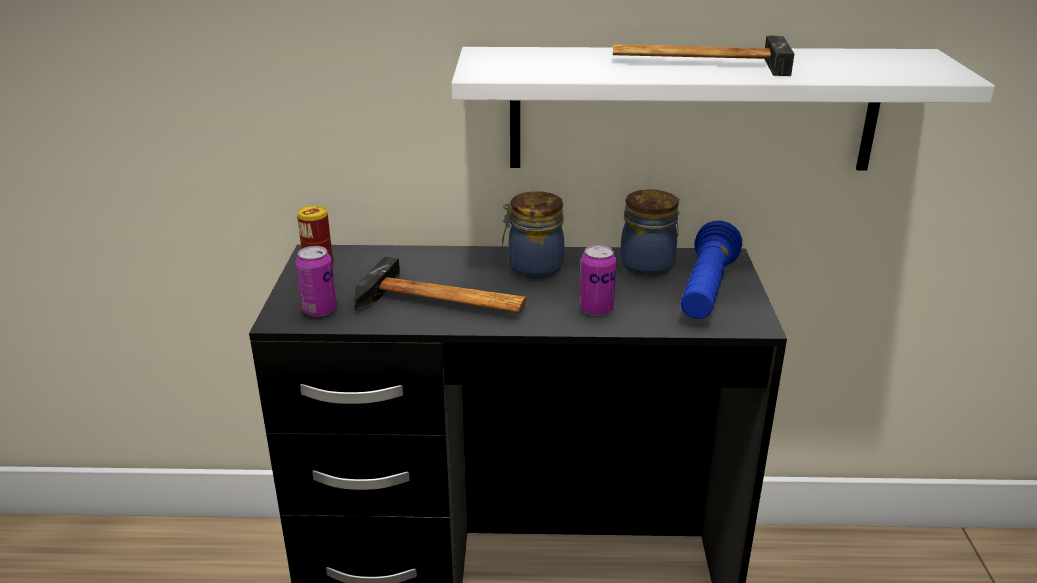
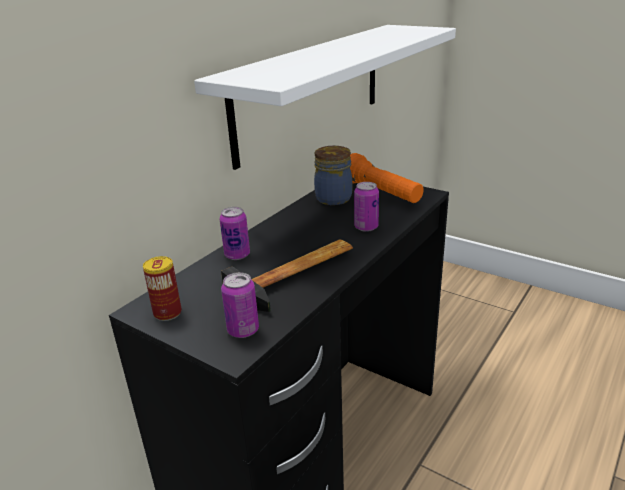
camera: 55 degrees left, 0 degrees up
jar [502,191,564,279] -> none
hammer [613,36,794,76] -> none
blue flashlight [681,221,742,319] -> orange flashlight [350,153,424,203]
none -> can [220,207,250,260]

